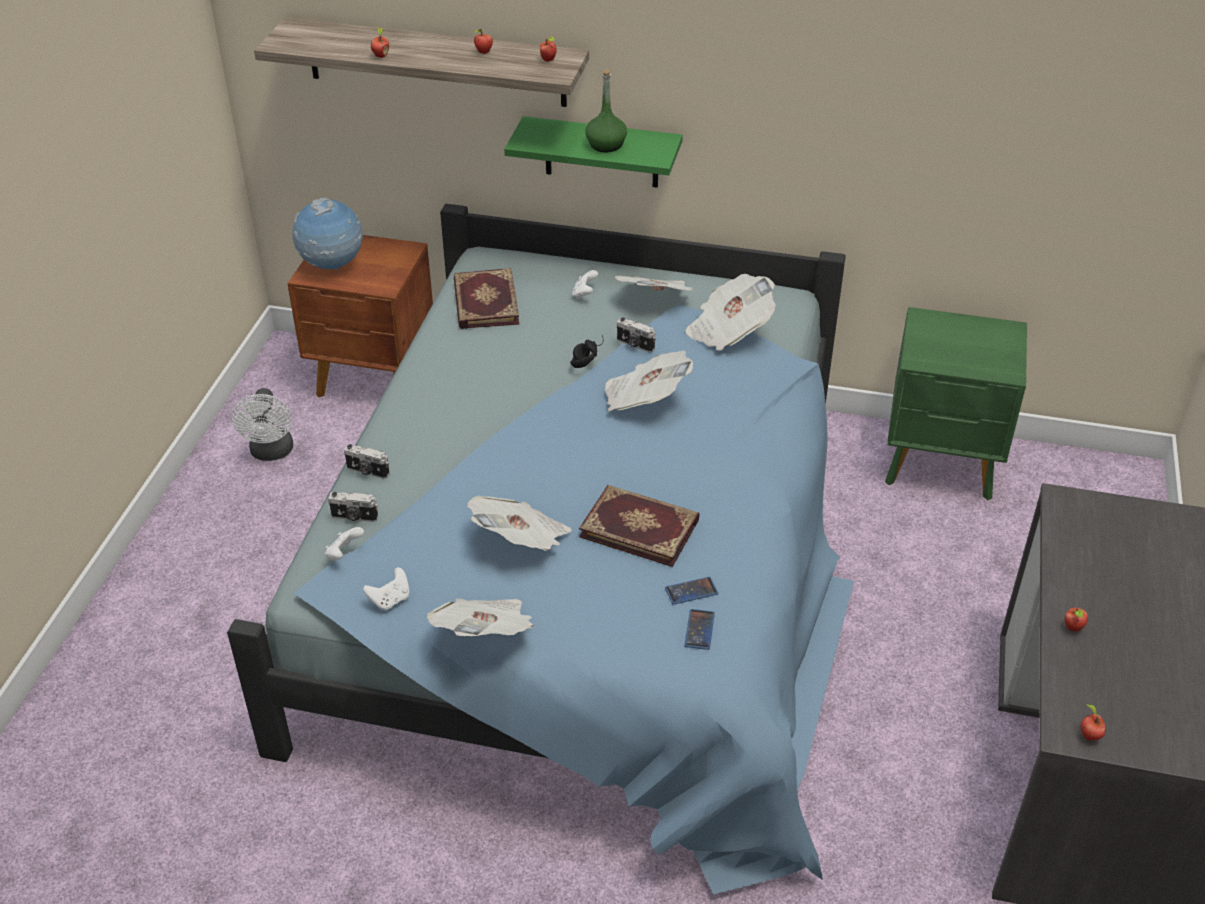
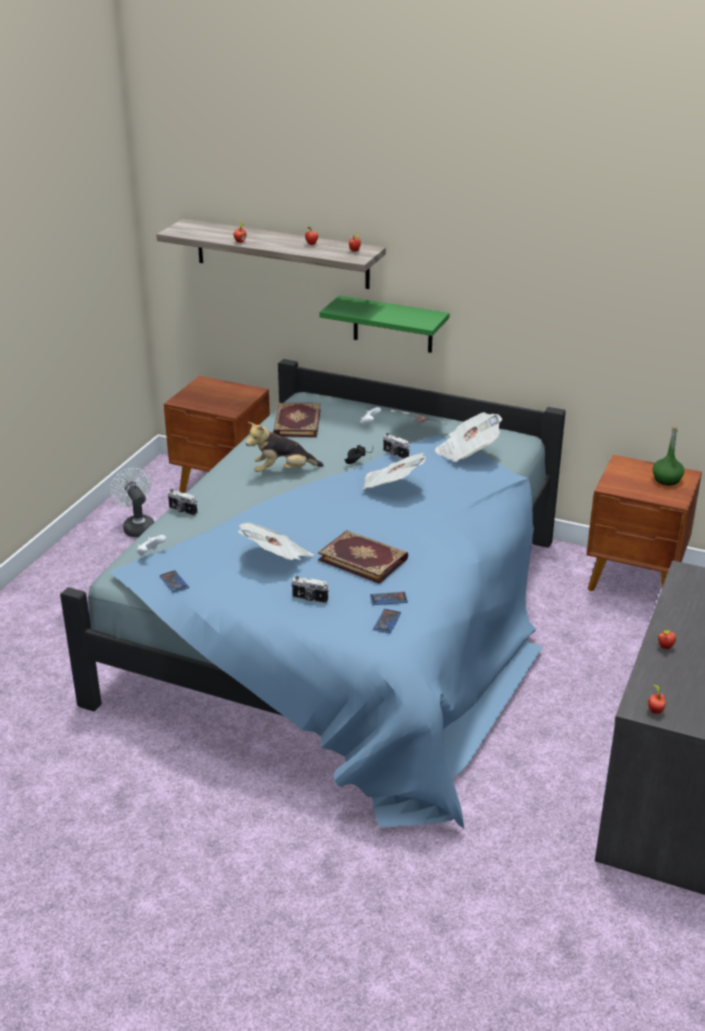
camera: 10 degrees right, 10 degrees down
white fan [232,388,293,461] -> white fan turned 150 degrees clockwise [110,468,154,537]
globe [293,198,363,270] -> none
camera [328,492,378,522] -> camera moved to [291,576,329,604]
white game controller [363,567,410,610] -> phone [159,570,189,593]
newspaper [427,599,534,636] -> none
green bottle [585,70,627,152] -> green bottle moved to [652,426,685,485]
green nightstand [885,307,1027,500] -> brown nightstand [587,455,702,591]
none -> plush toy [246,422,324,472]

